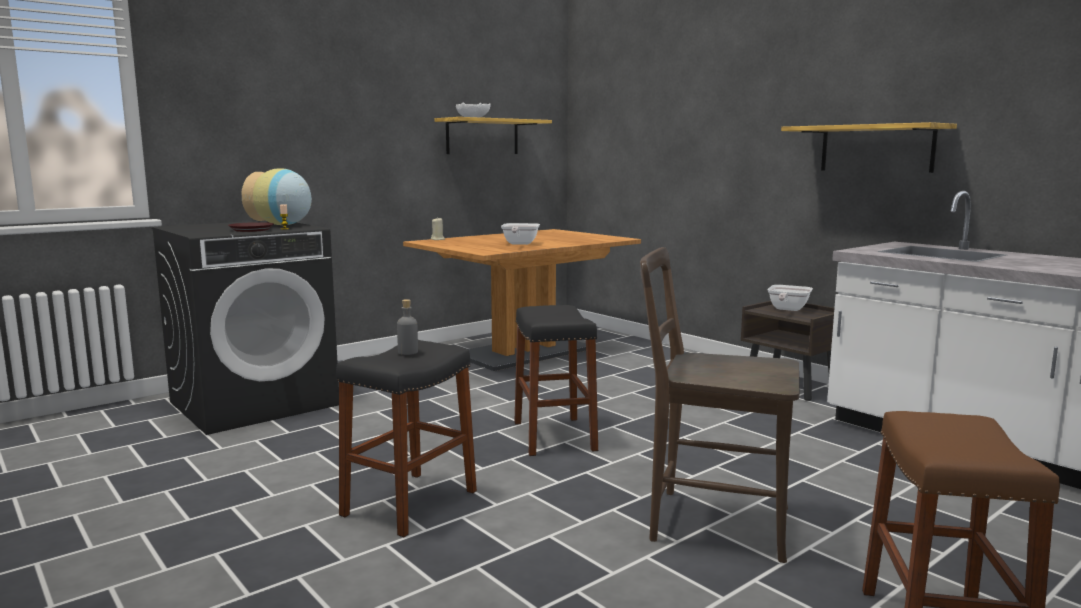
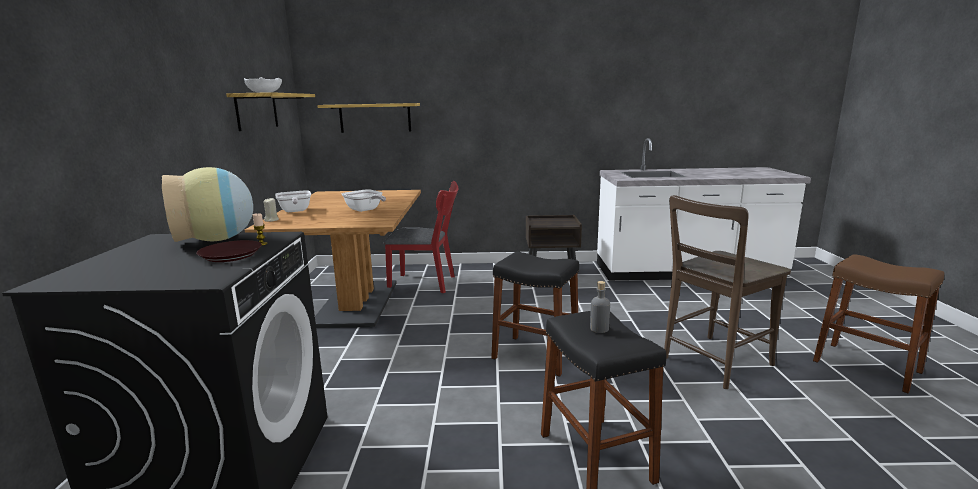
camera: 50 degrees left, 5 degrees up
frying pan [768,285,813,311] -> frying pan moved to [276,190,311,212]
shelf [781,122,957,173] -> shelf moved to [317,103,420,133]
none -> red chair [384,181,459,293]

